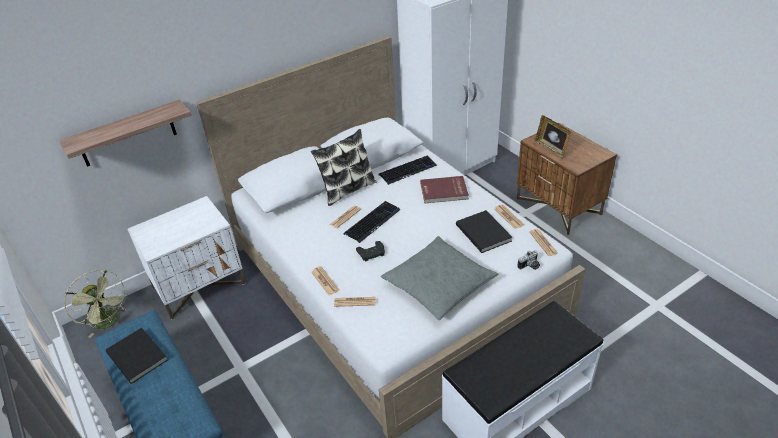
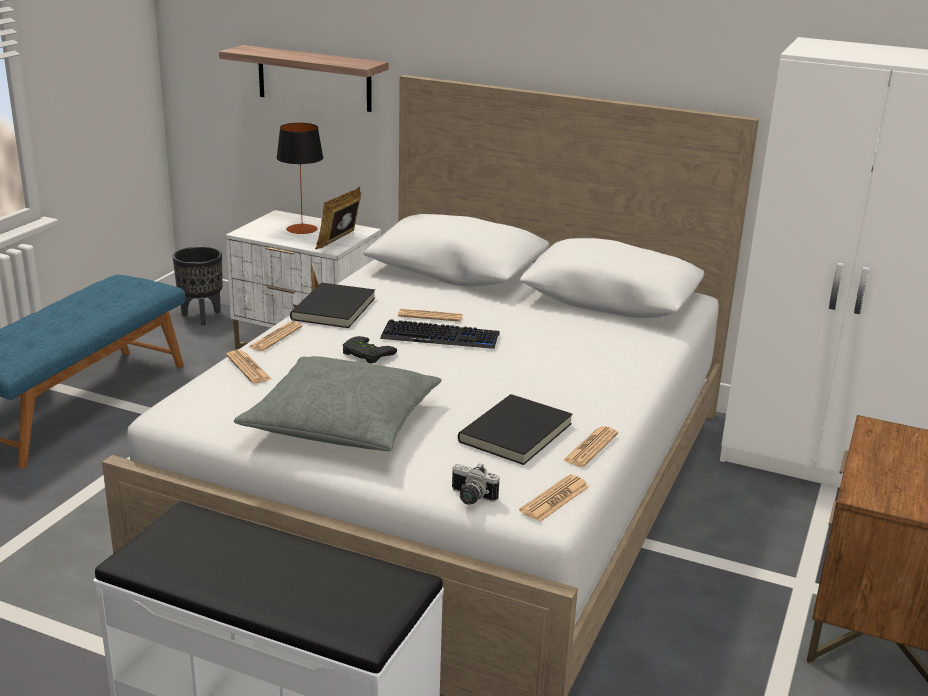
camera: 55 degrees right, 15 degrees down
green fan [64,270,128,338] -> black planter [172,246,223,326]
black book [106,328,168,384] -> black book moved to [290,282,375,328]
pillow [311,129,377,206] -> none
keyboard [378,156,437,185] -> none
red book [420,176,469,203] -> none
picture frame [535,115,571,159] -> picture frame moved to [315,187,361,250]
none -> table lamp [276,123,323,234]

